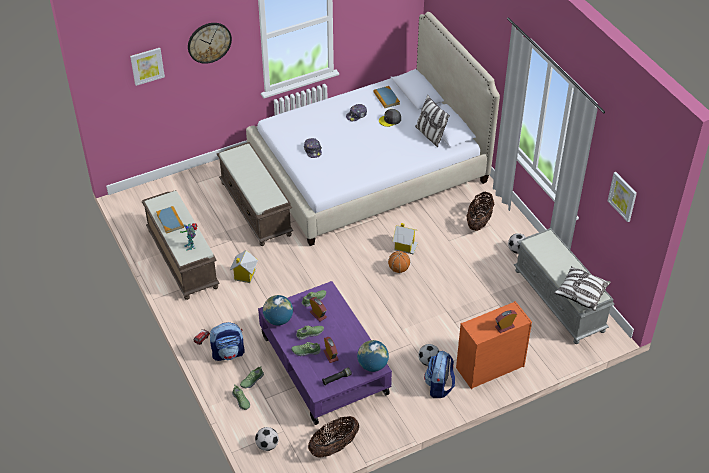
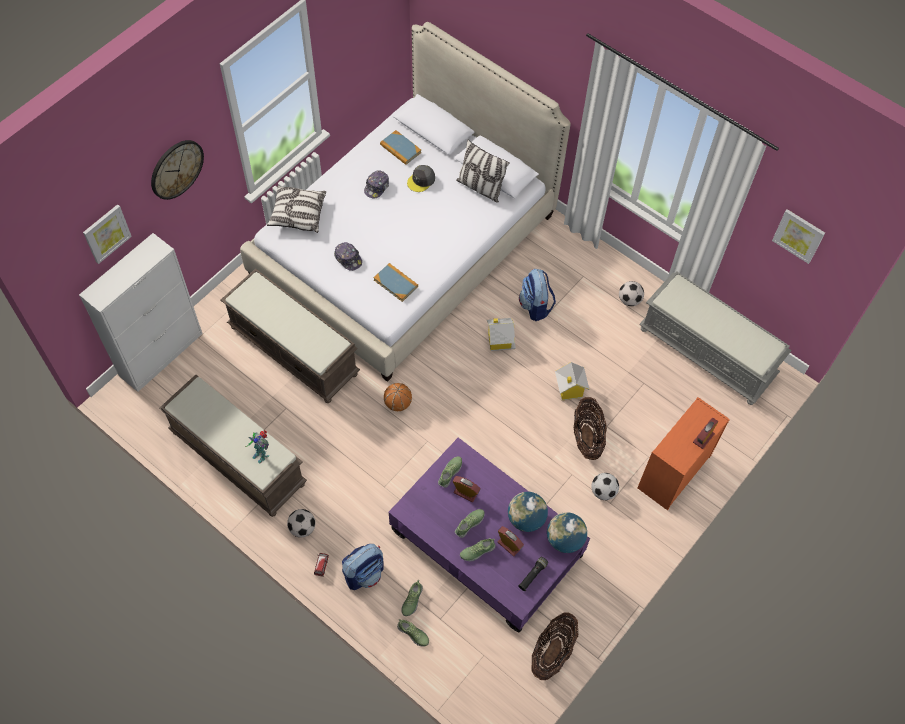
camera: 25 degrees left, 15 degrees up
book [156,206,184,234] -> book moved to [374,263,418,302]
toy house [230,250,258,283] -> toy house moved to [555,362,590,400]
football [255,427,279,451] -> football moved to [287,509,316,537]
globe [263,295,293,326] -> globe moved to [508,492,548,532]
basketball [388,251,410,273] -> basketball moved to [384,383,412,411]
backpack [424,351,455,398] -> backpack moved to [519,269,556,321]
basket [466,192,494,231] -> basket moved to [573,397,607,460]
pillow [554,266,610,311] -> pillow moved to [267,186,326,233]
none -> white cabinet [79,233,203,392]

